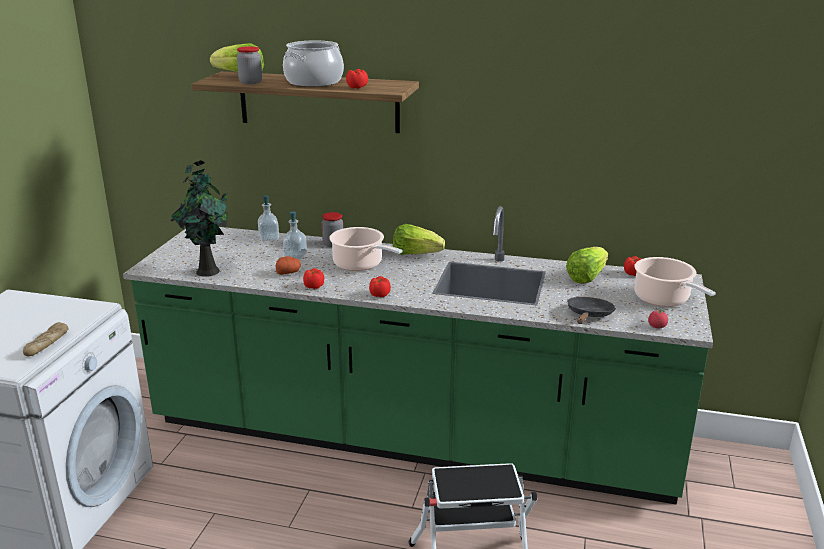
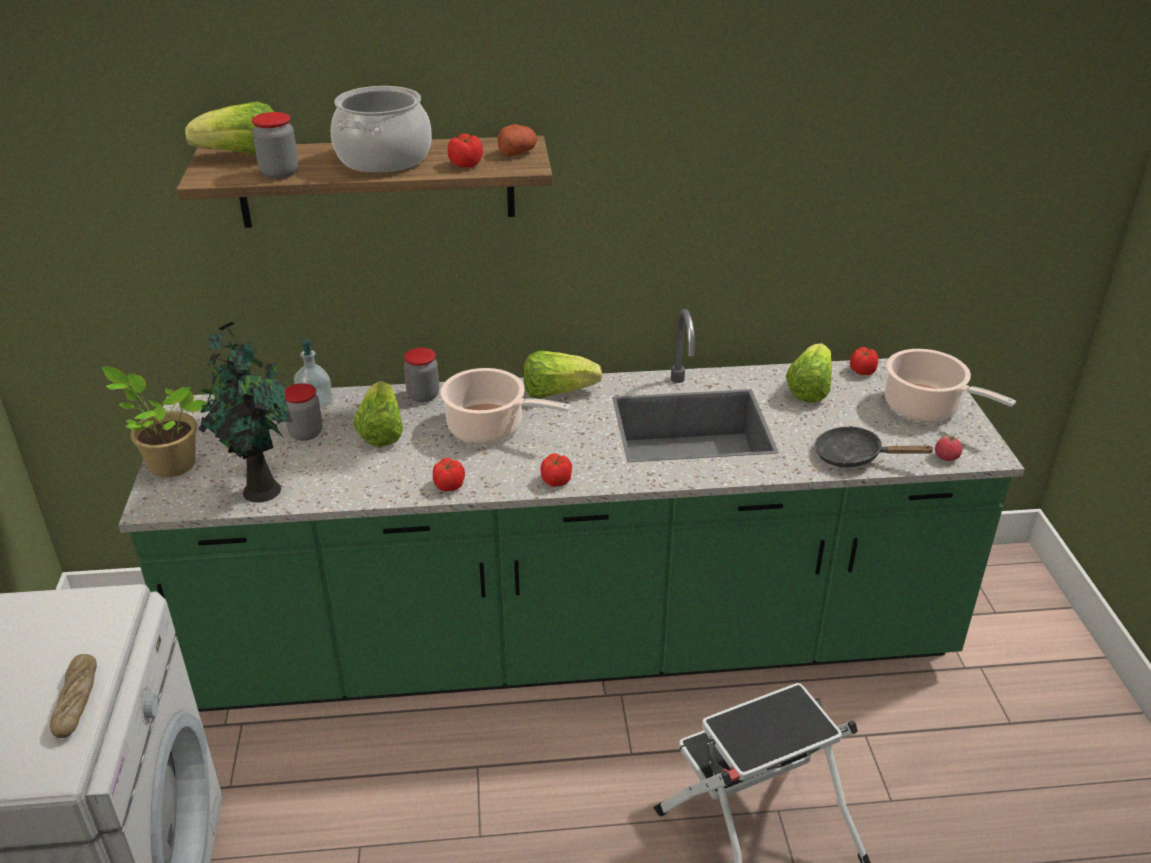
camera: 20 degrees left, 10 degrees up
potato [276,256,301,275] -> potato moved to [498,124,537,156]
soap dispenser [283,211,307,260] -> lettuce [354,381,403,446]
black frying pan [567,297,616,324] -> black frying pan turned 75 degrees counterclockwise [814,426,935,467]
none -> potted plant [102,367,207,477]
none -> jar [285,383,323,441]

